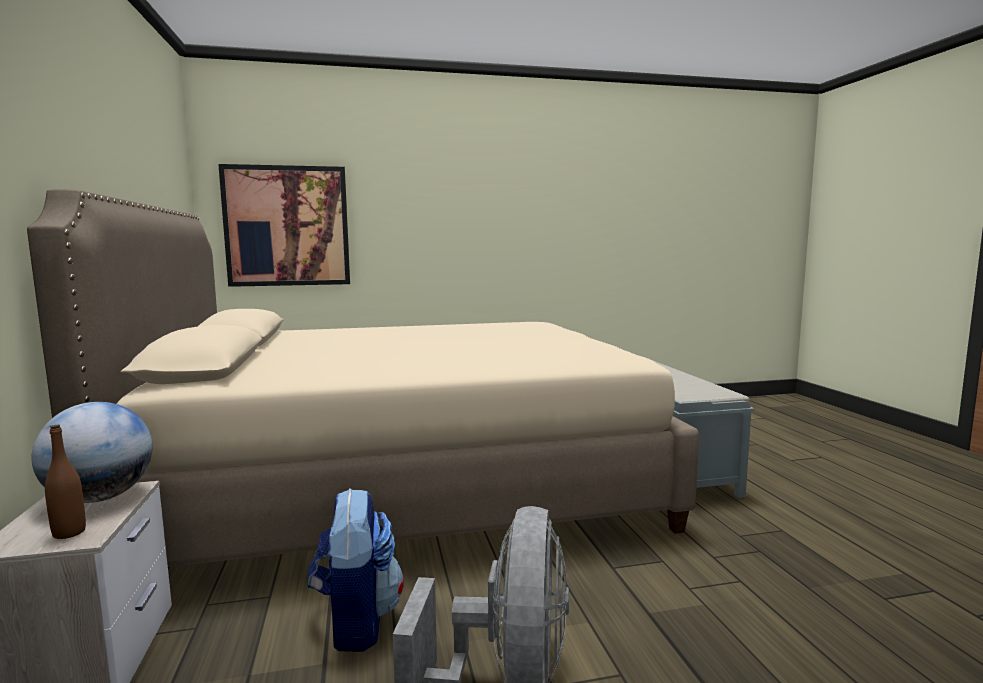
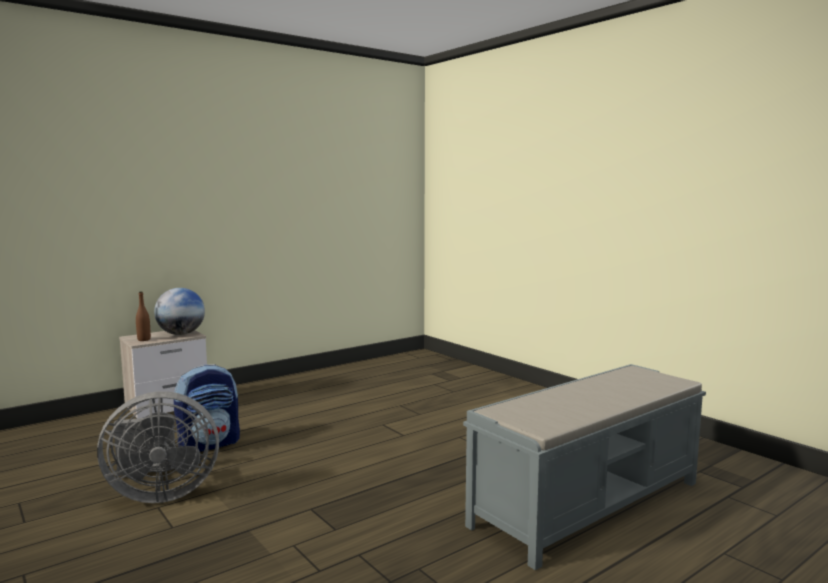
camera: 65 degrees right, 0 degrees up
beige bed [27,189,699,567] -> none
picture [218,164,350,287] -> none

